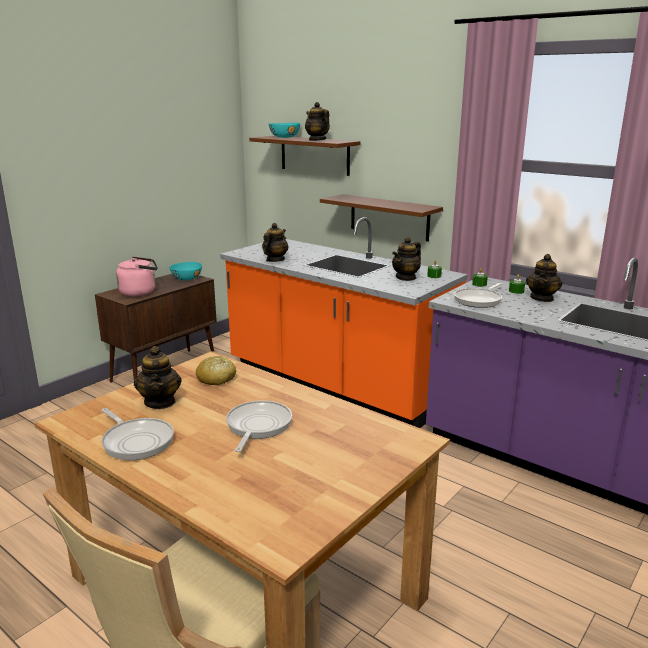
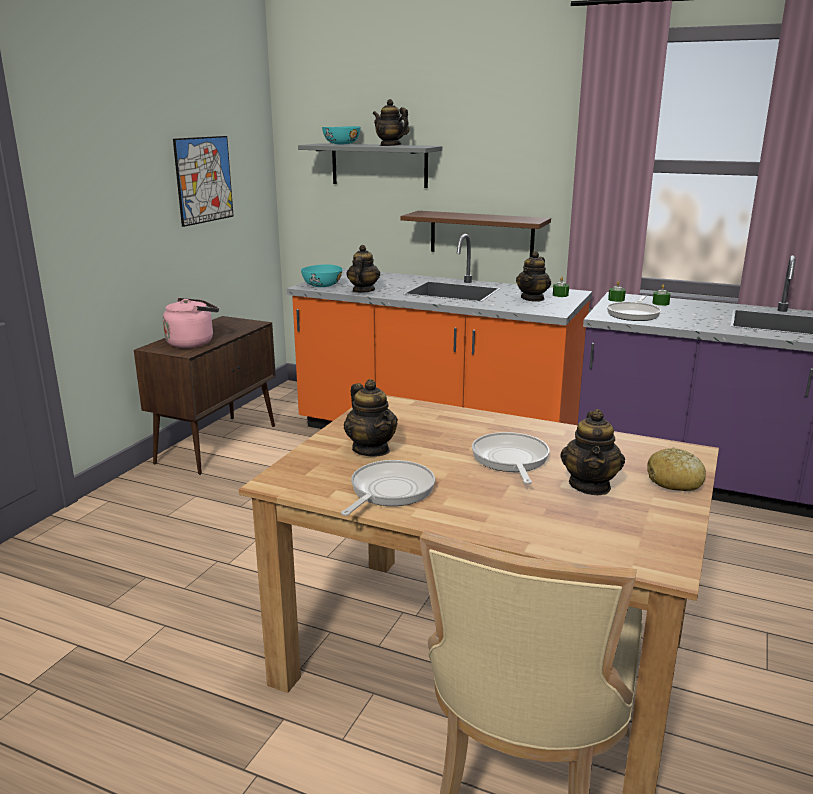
camera: 15 degrees left, 0 degrees up
frying pan [101,408,174,460] -> frying pan turned 90 degrees counterclockwise [341,460,435,516]
turquoise bowl [170,262,202,281] -> turquoise bowl moved to [301,264,343,287]
bread [196,356,237,385] -> bread moved to [647,447,706,491]
brown shelf [249,136,360,176] -> grey shelf [298,143,442,188]
teapot [526,254,562,302] -> teapot moved to [560,409,625,495]
none -> picture [173,136,234,227]

